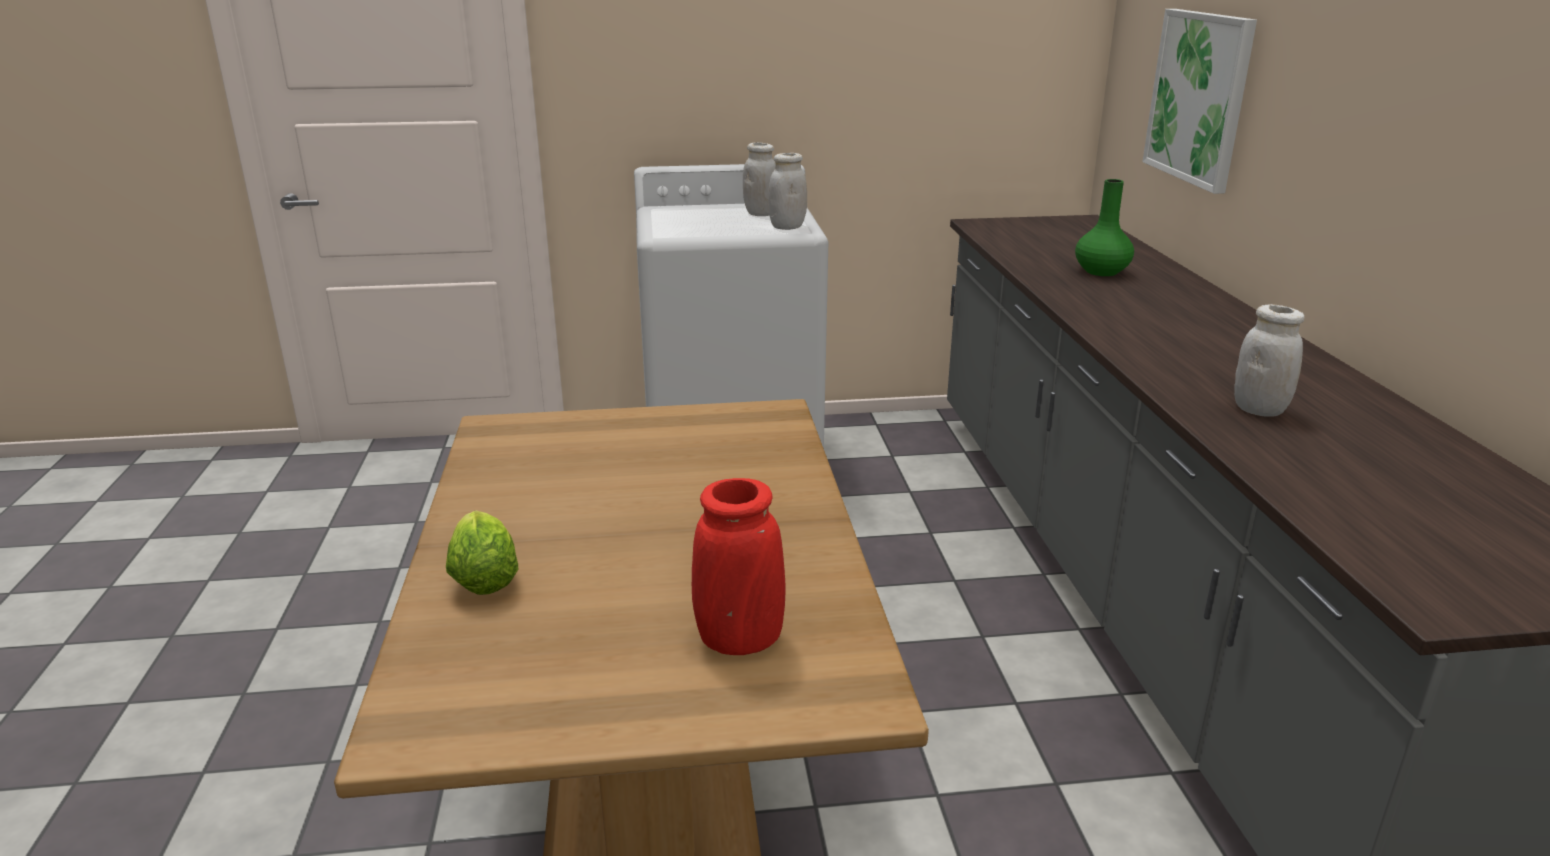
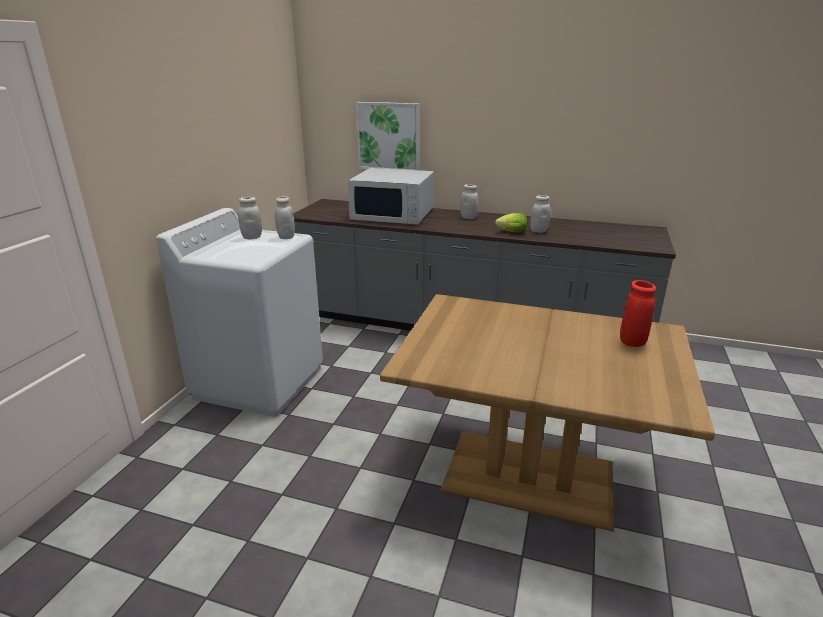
camera: 65 degrees left, 0 degrees up
lettuce [446,510,518,595] -> lettuce moved to [495,213,527,233]
green vase [1075,179,1134,276] -> white microwave [348,168,434,224]
none -> white jar [460,184,478,219]

